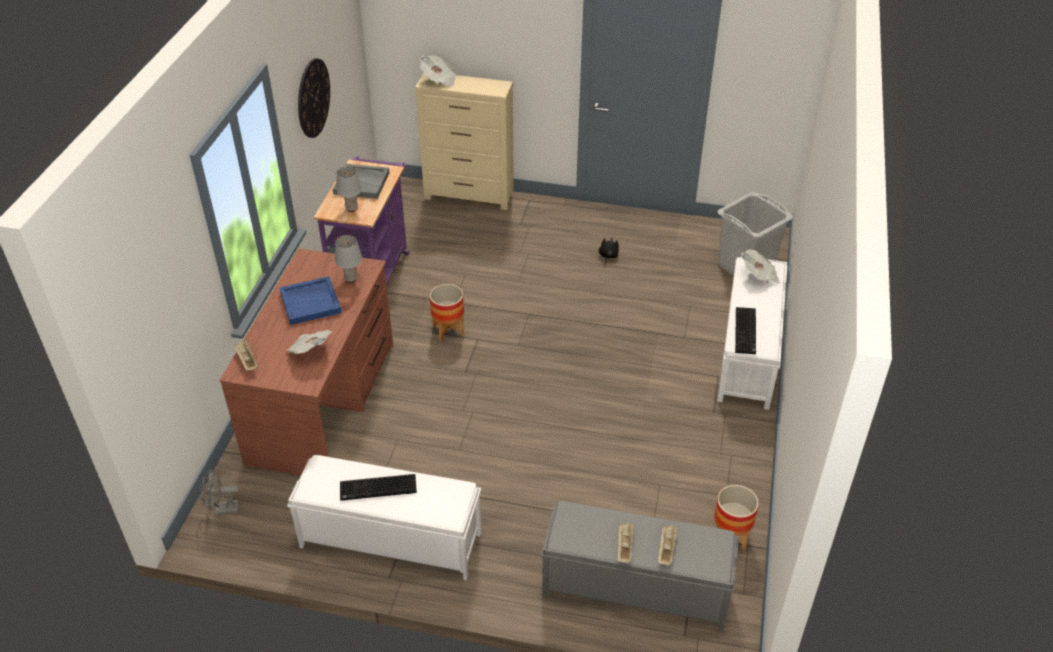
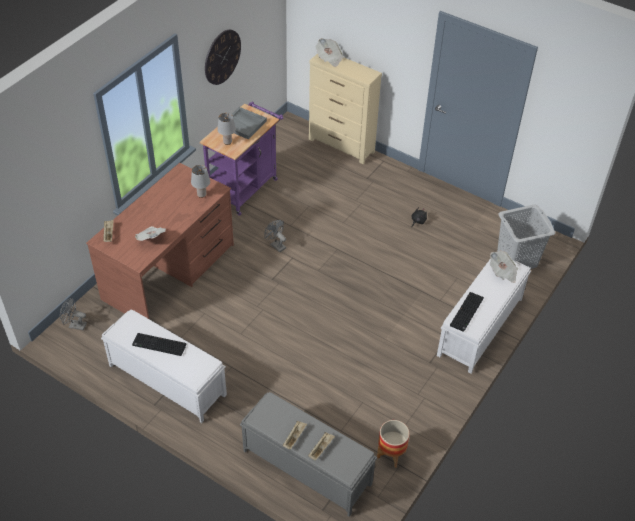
camera: 20 degrees right, 5 degrees up
blue tray [280,276,342,325] -> none
planter [430,284,464,341] -> grey fan [264,220,286,252]

